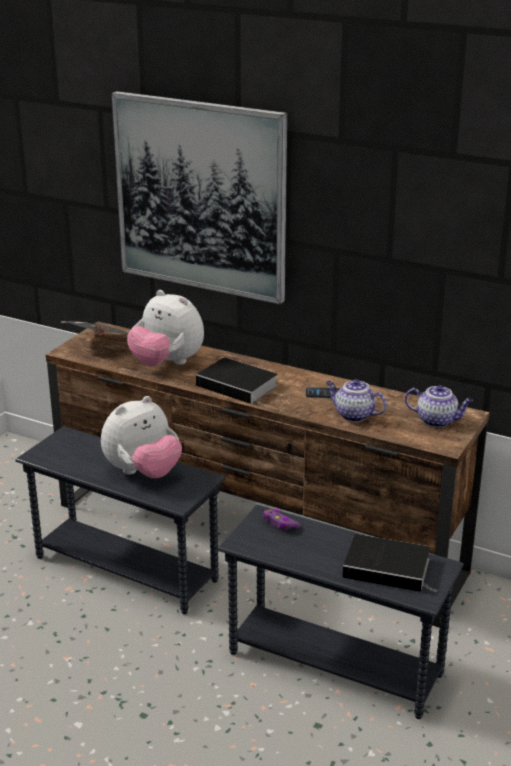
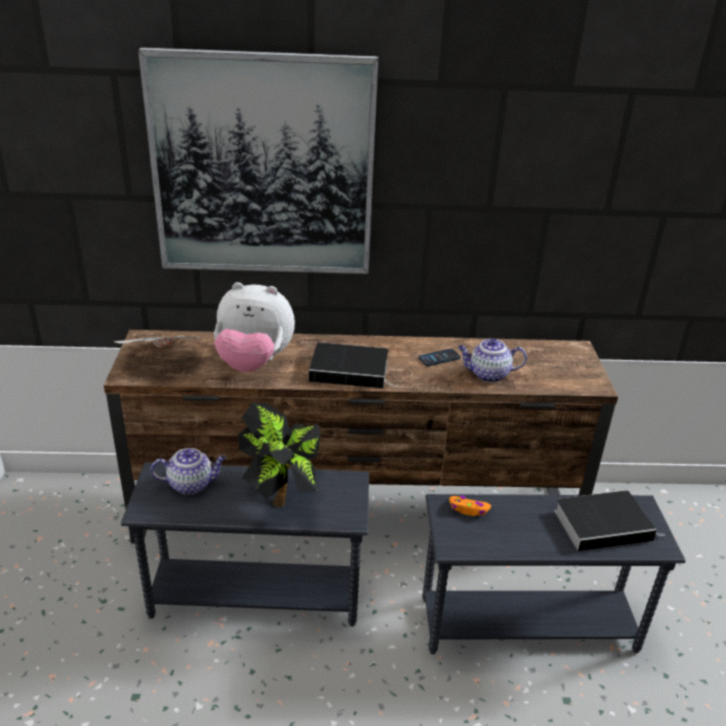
camera: 30 degrees left, 5 degrees up
plush toy [101,396,182,478] -> potted plant [238,402,321,508]
purple game controller [263,509,301,530] -> orange game controller [449,496,491,516]
teapot [405,385,473,427] -> teapot moved to [151,448,226,495]

